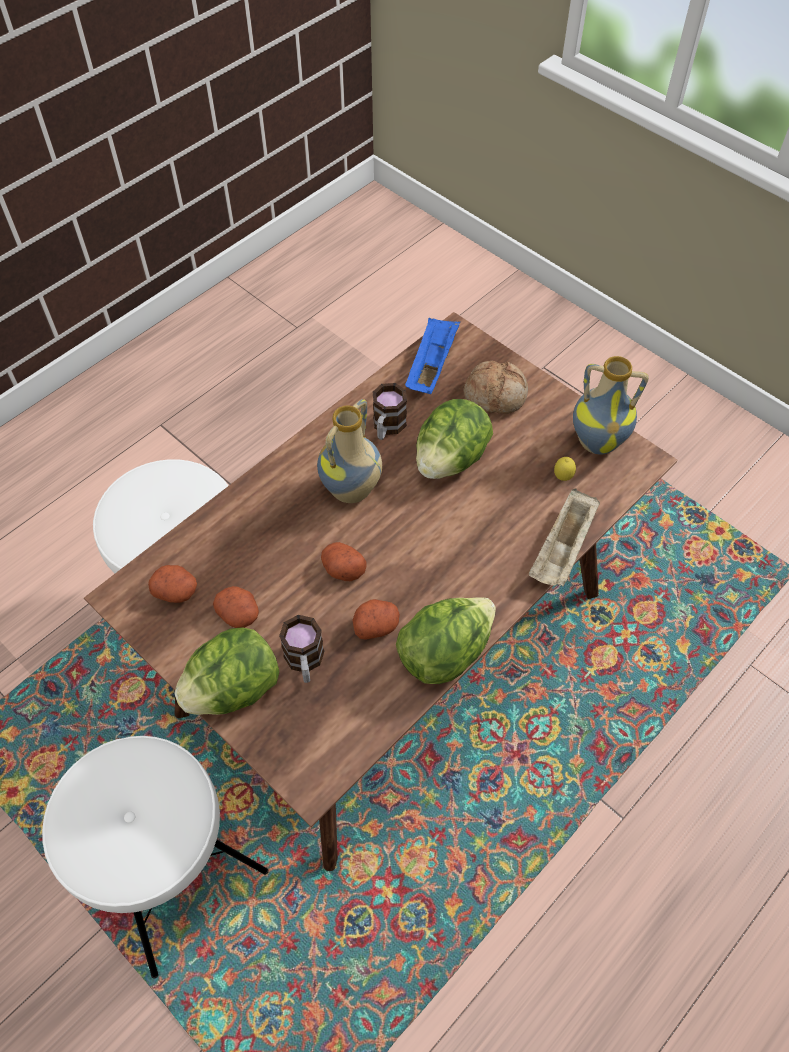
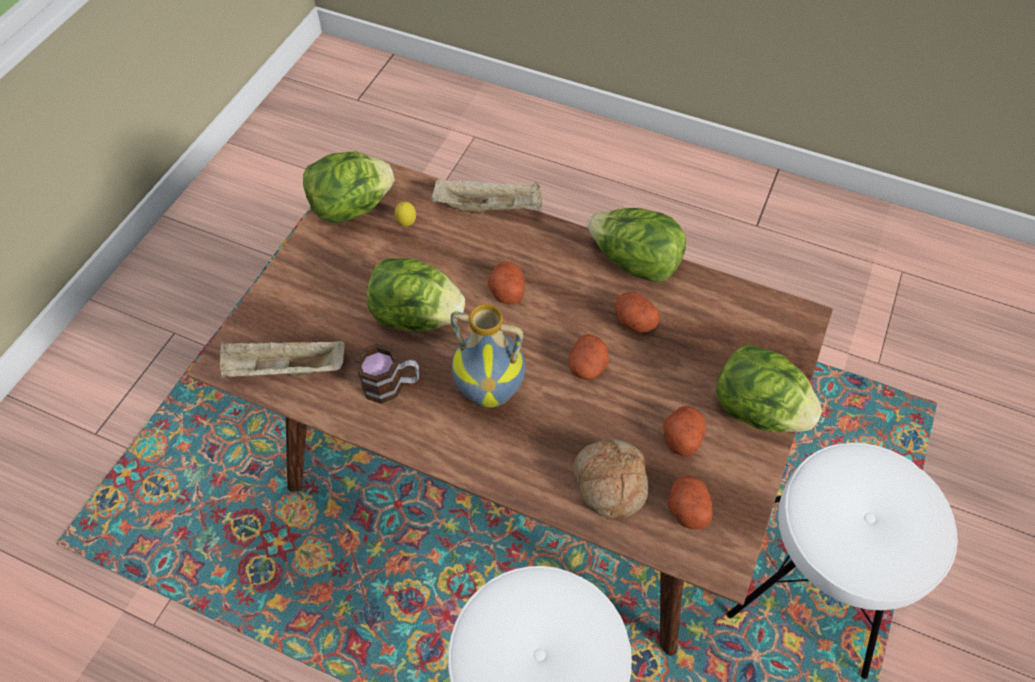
camera: 110 degrees left, 0 degrees up
mug [279,615,324,683] -> none
blue tray [405,318,460,394] -> beige tray [220,341,345,377]
bread [463,361,528,414] -> bread moved to [573,440,648,519]
vase [573,356,649,455] -> lettuce [303,152,394,223]
none -> potato [488,262,525,304]

